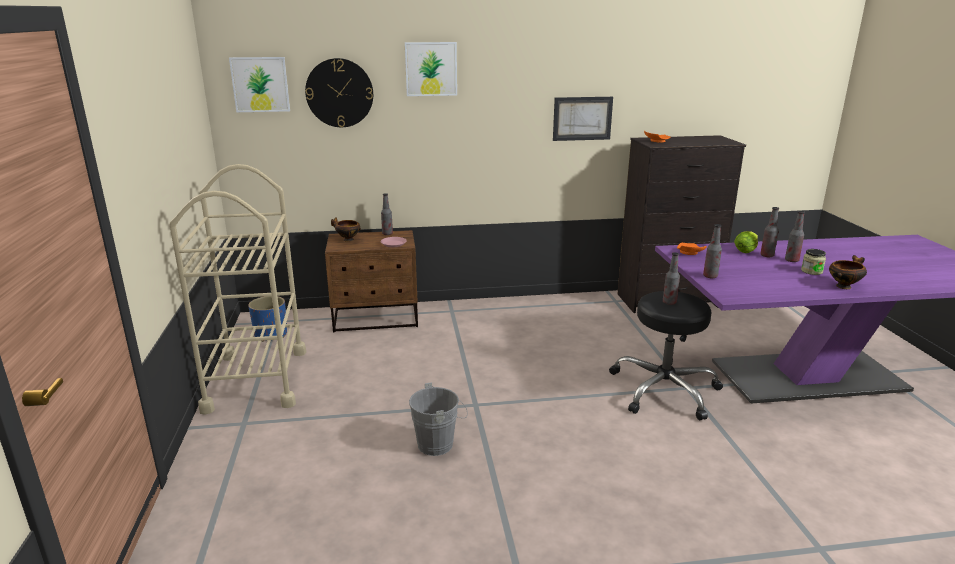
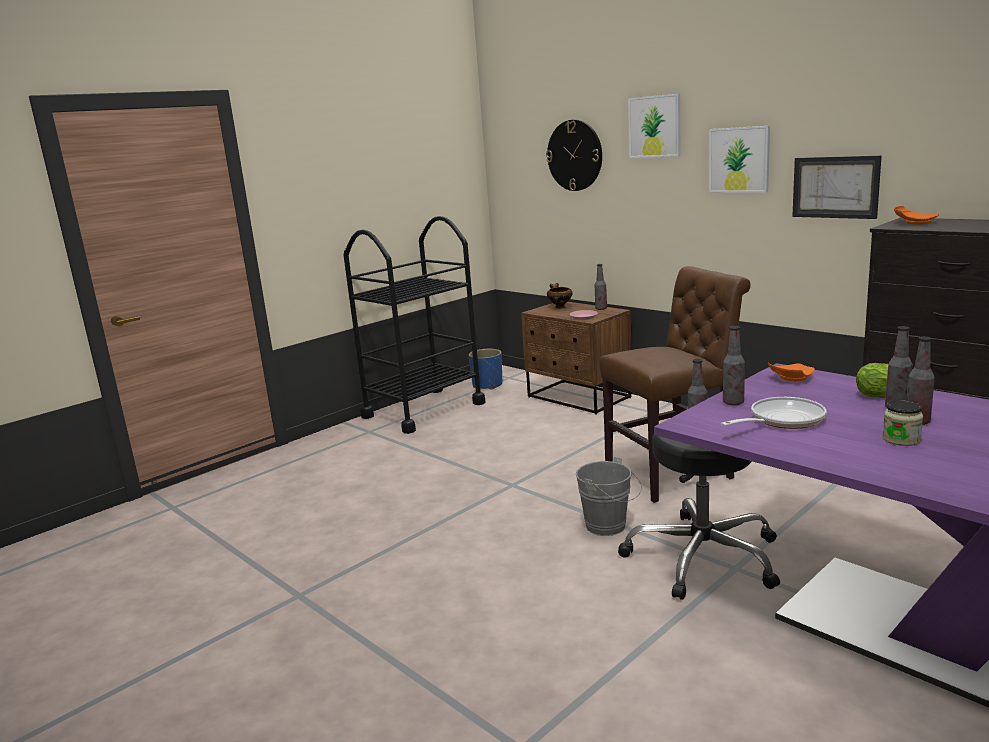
camera: 55 degrees right, 5 degrees down
beige cart [170,164,306,415] -> black cart [343,216,486,434]
picture [229,57,290,112] -> picture moved to [709,126,770,193]
grey bucket [409,383,468,456] -> grey bucket moved to [576,456,642,536]
bowl [829,255,867,289] -> none
none -> brown chair [599,266,751,503]
none -> frying pan [720,397,826,429]

